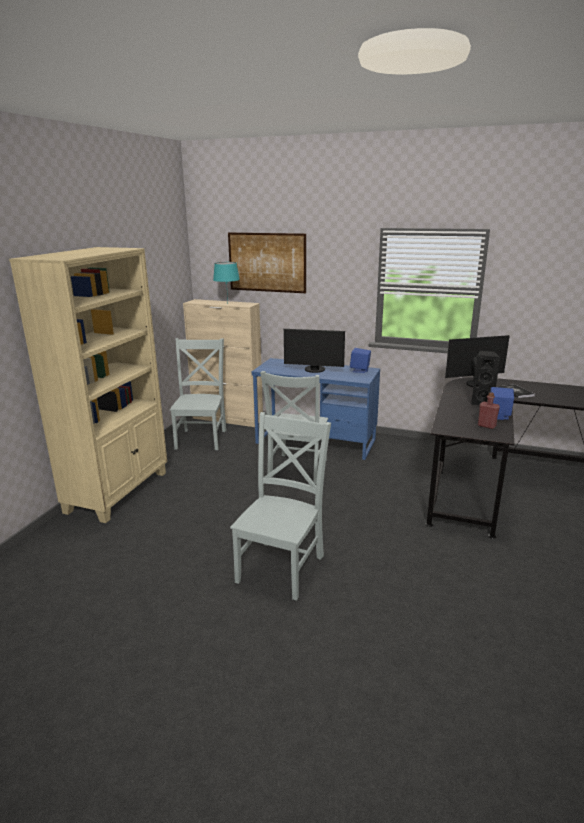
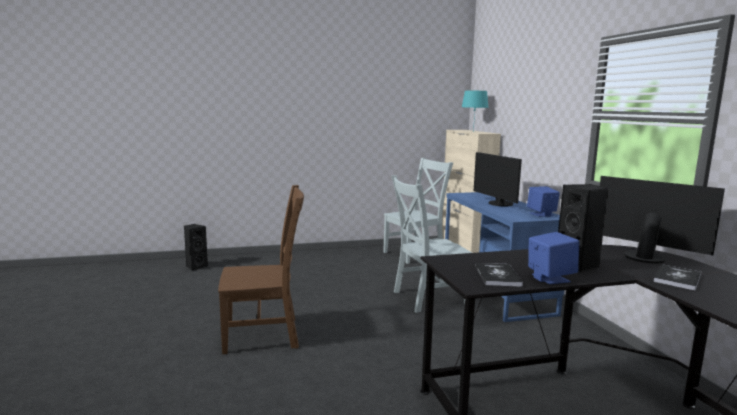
camera: 55 degrees right, 10 degrees down
beige bookcase [9,247,167,523] -> none
picture [228,232,306,293] -> none
grey chair [230,412,331,601] -> brown chair [218,185,304,354]
red bottle [478,392,500,429] -> book [476,263,523,287]
none -> black speaker [184,224,208,271]

